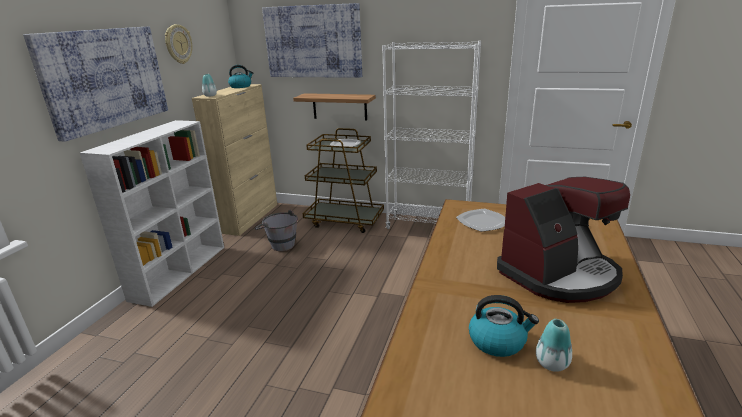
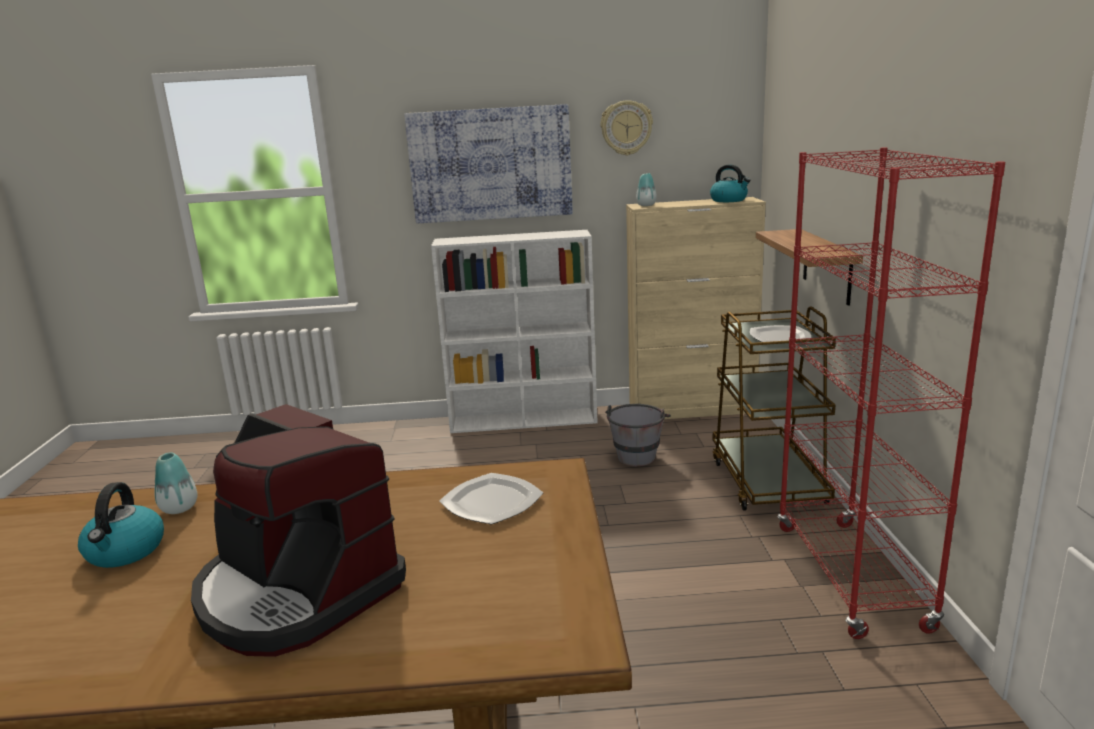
camera: 70 degrees right, 5 degrees down
picture [262,3,362,78] -> none
white bookcase [382,41,481,229] -> red bookcase [777,147,1005,639]
vase [536,319,572,372] -> vase moved to [154,452,198,514]

